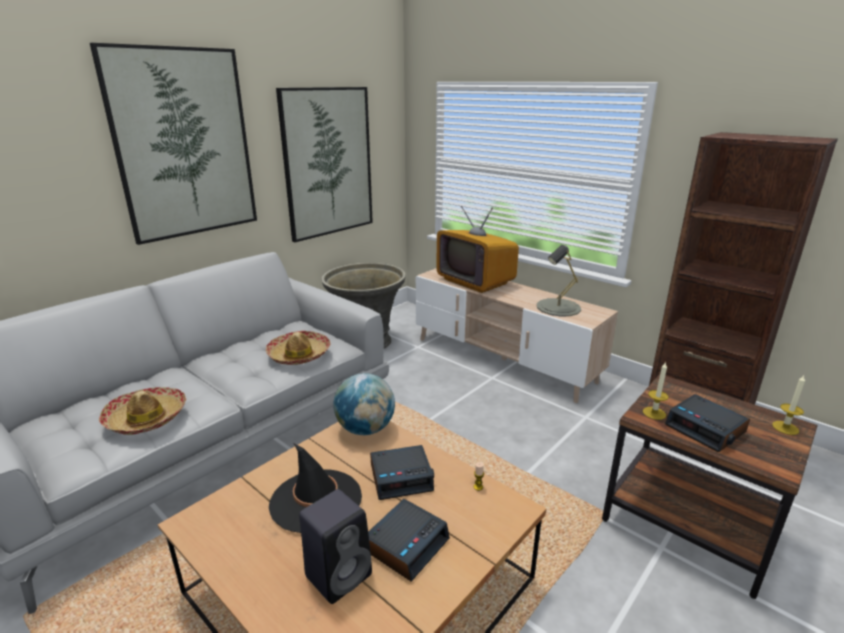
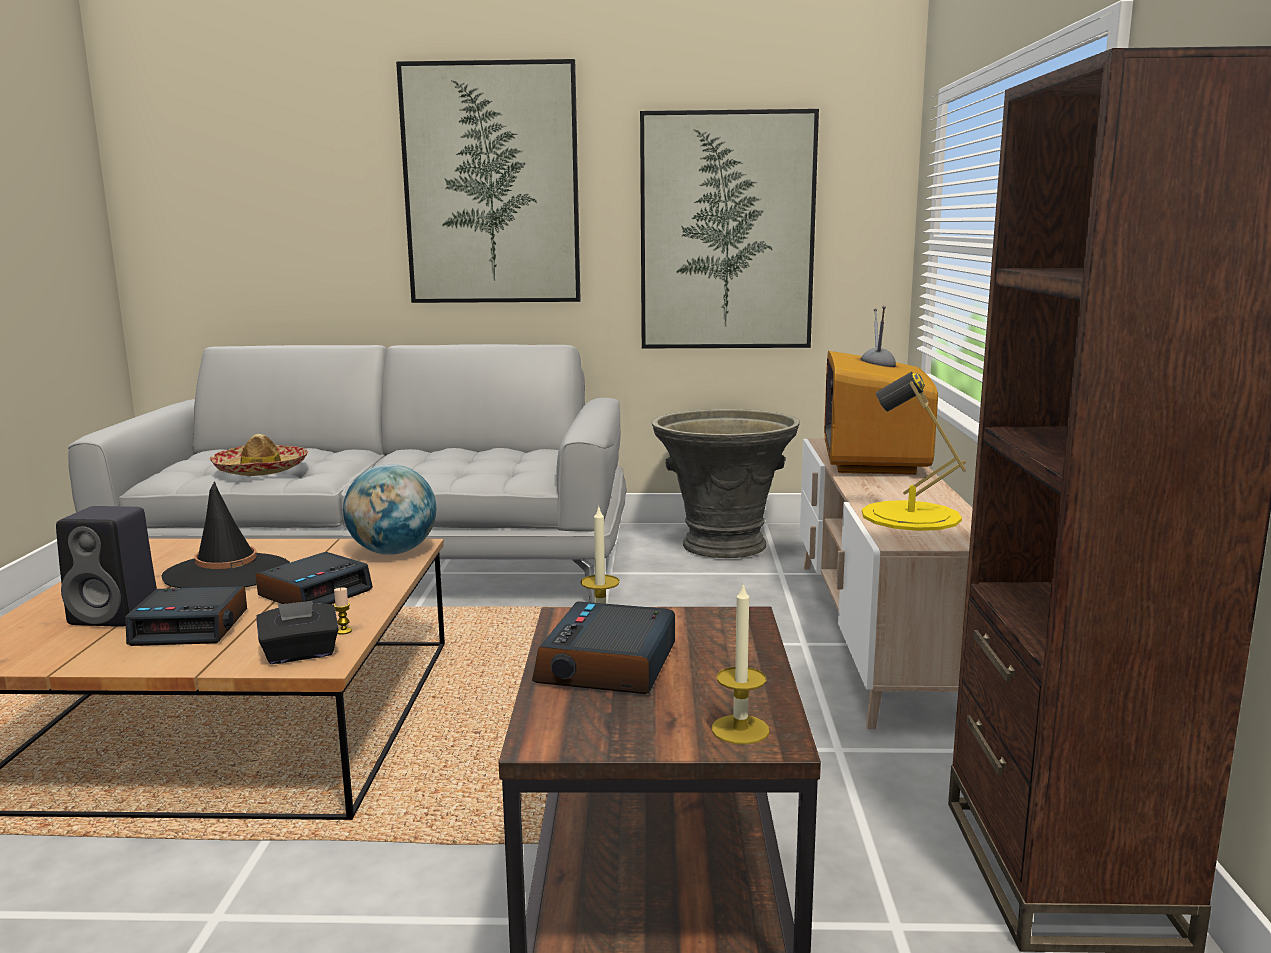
camera: 50 degrees right, 10 degrees down
hat [266,331,331,365] -> none
alarm clock [370,445,434,500] -> alarm clock turned 90 degrees counterclockwise [256,552,373,604]
grey table lamp [537,245,581,317] -> yellow table lamp [862,372,966,531]
none -> black tissue box [256,601,339,664]

